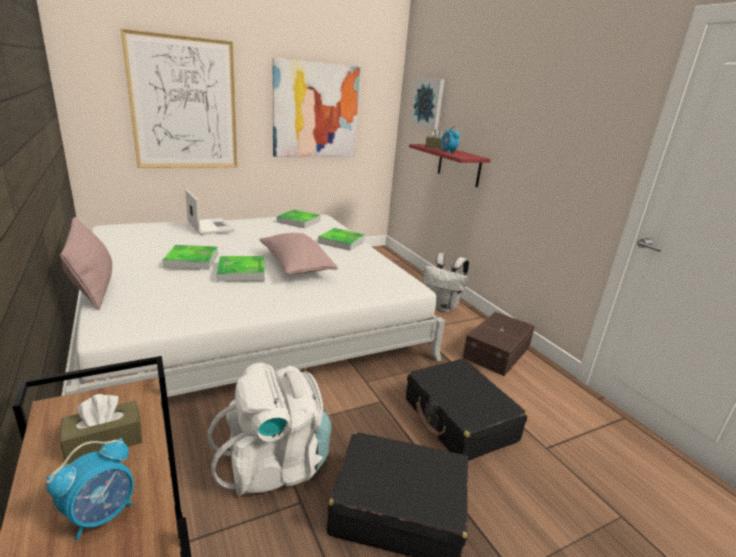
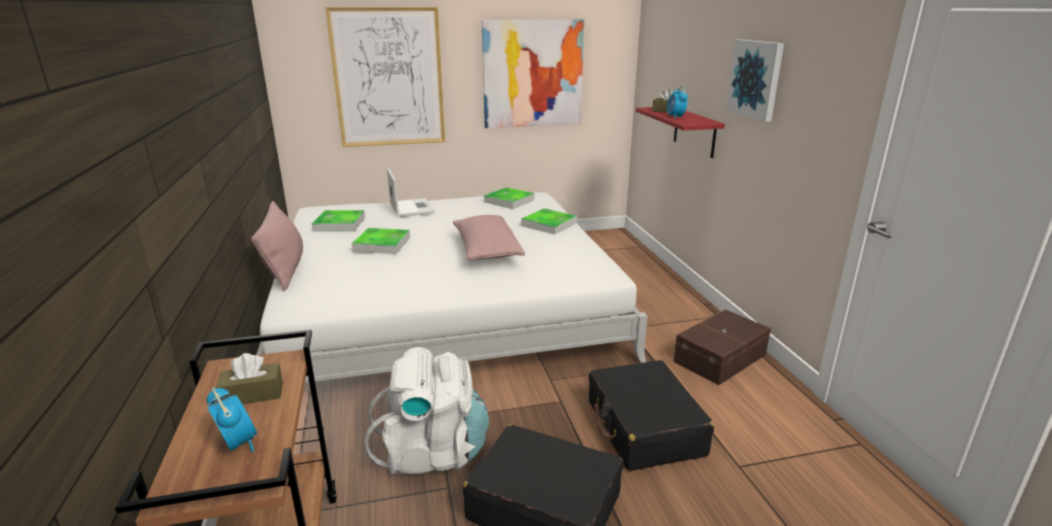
camera: 15 degrees right, 0 degrees up
alarm clock [46,438,134,541] -> alarm clock turned 90 degrees counterclockwise [207,387,257,452]
tray [217,256,265,282] -> tray moved to [312,210,365,232]
picture [410,78,444,129] -> picture moved to [726,40,784,122]
white backpack [422,253,469,312] -> none

